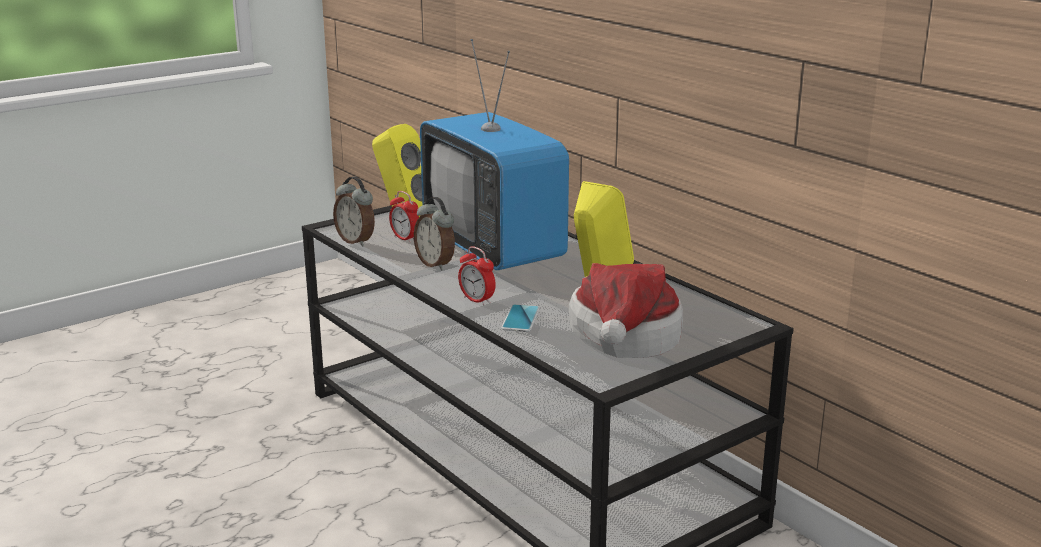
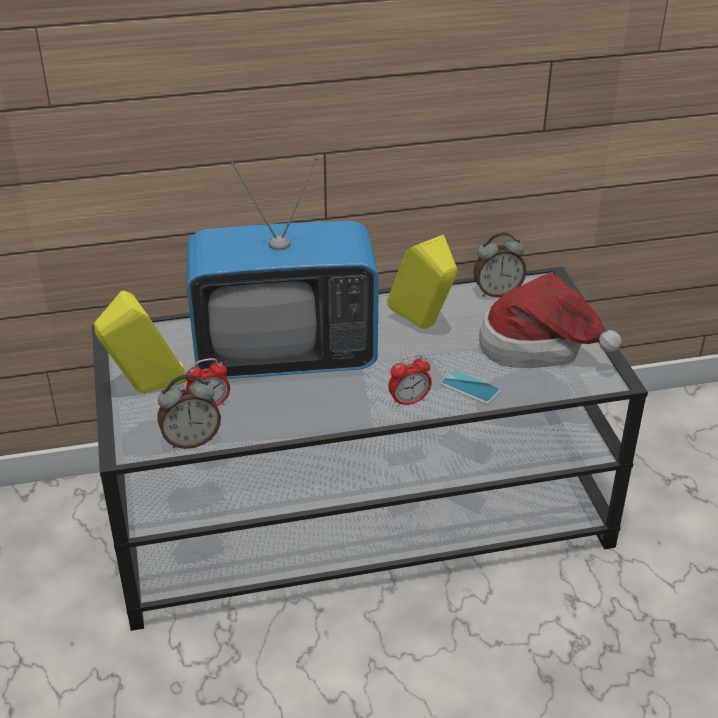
camera: 65 degrees left, 15 degrees up
alarm clock [414,197,455,270] -> alarm clock moved to [473,232,527,297]

